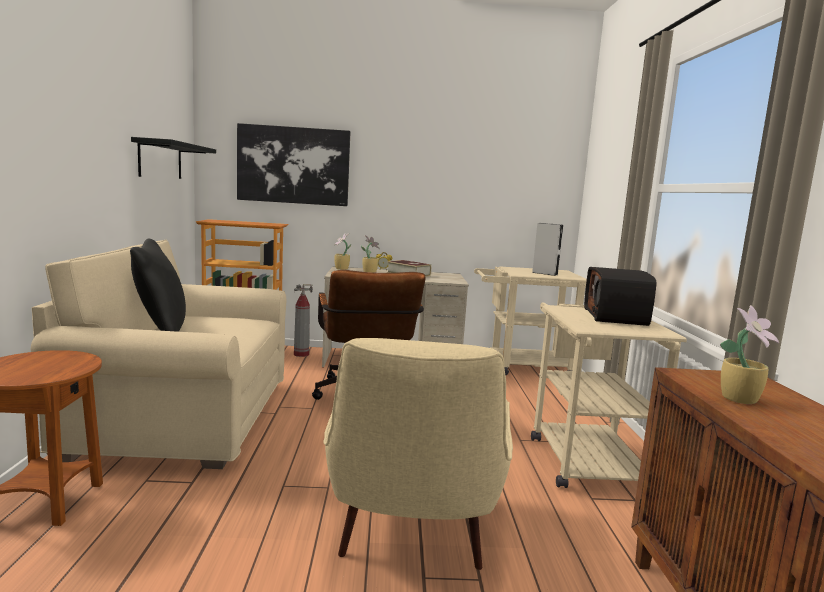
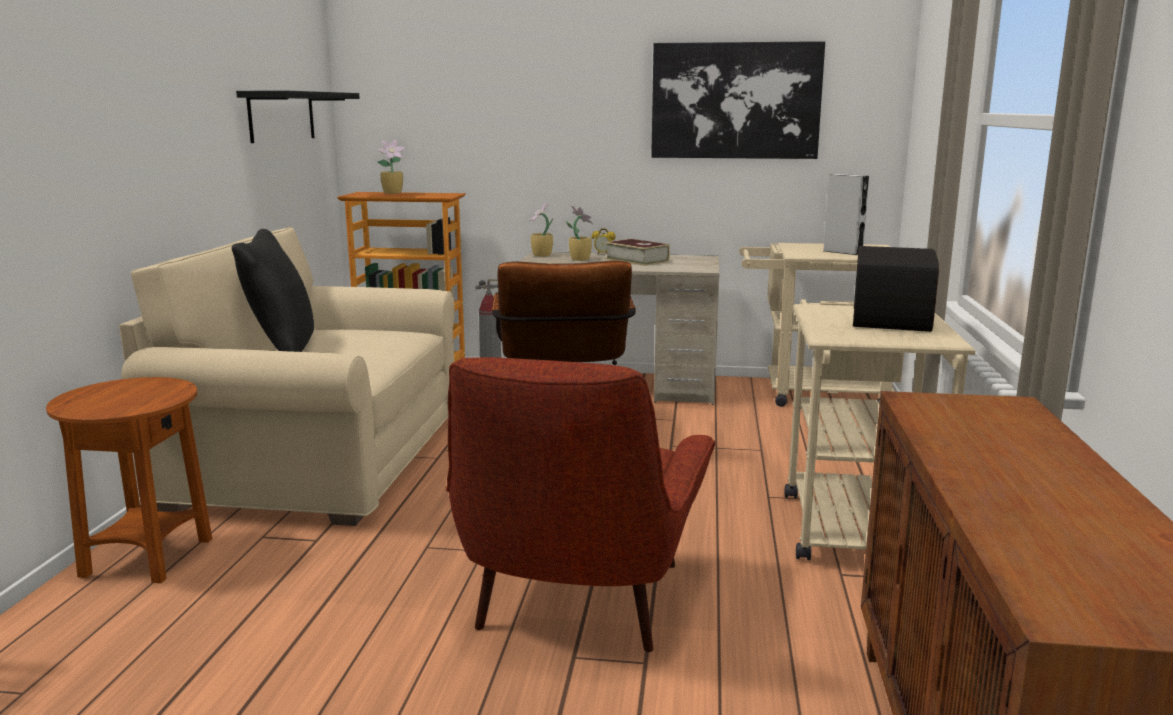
camera: 10 degrees right, 5 degrees up
picture [237,123,350,206] -> picture moved to [651,41,825,159]
beige armchair [323,338,513,570] -> red armchair [446,357,716,652]
potted plant [720,305,779,404] -> potted plant moved to [378,140,406,194]

